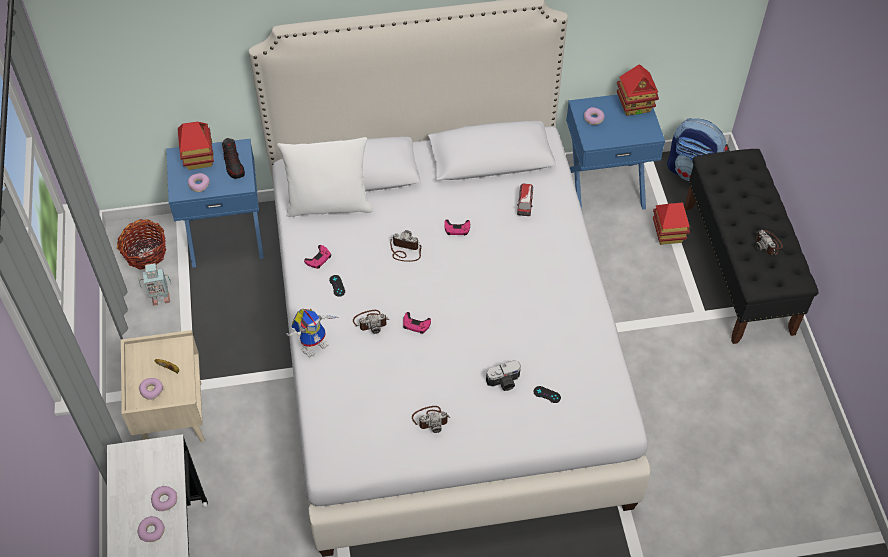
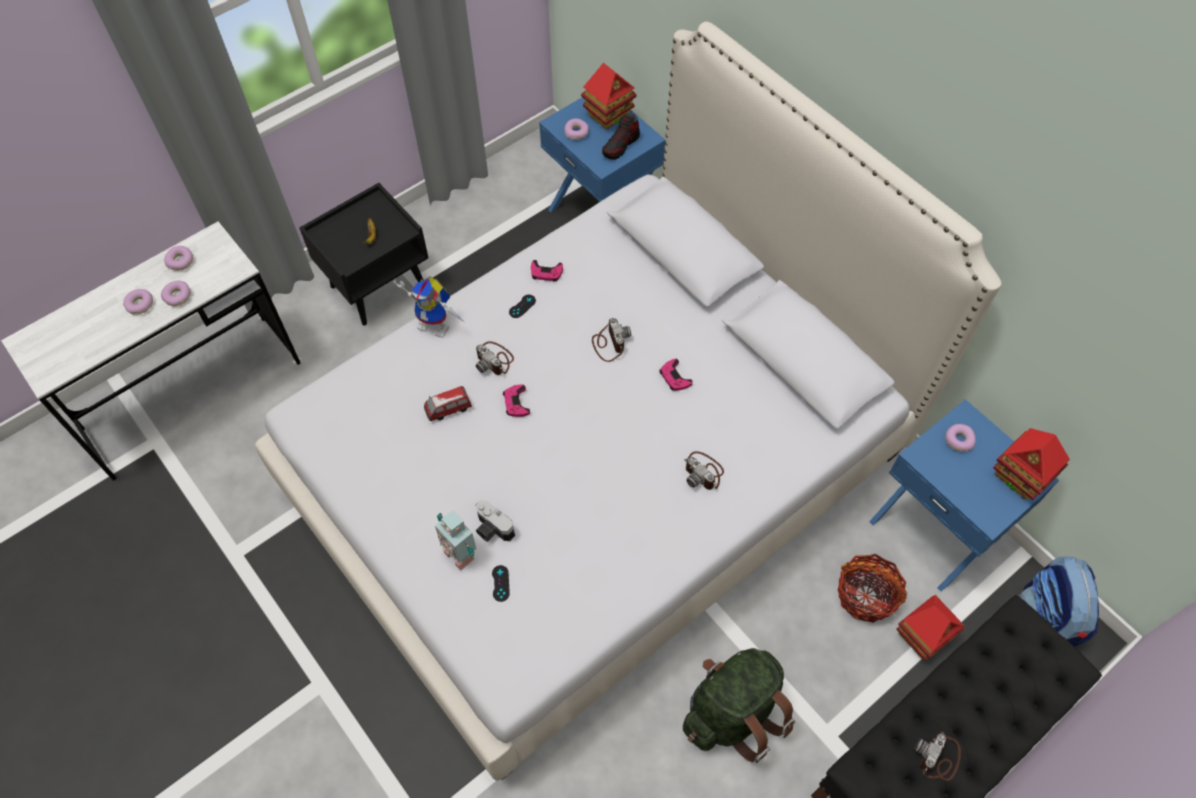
camera: 60 degrees right, 5 degrees up
basket [117,219,166,270] -> basket moved to [837,554,907,623]
beige nightstand [121,330,205,442] -> black nightstand [299,183,429,326]
toy robot [138,263,171,306] -> toy robot moved to [435,510,476,570]
donut [139,378,163,400] -> donut moved to [164,246,193,270]
white pillow [277,137,373,217] -> none
camera [412,406,450,433] -> camera moved to [684,451,724,490]
toy car [517,184,533,216] -> toy car moved to [424,386,472,421]
none -> green backpack [683,648,795,763]

